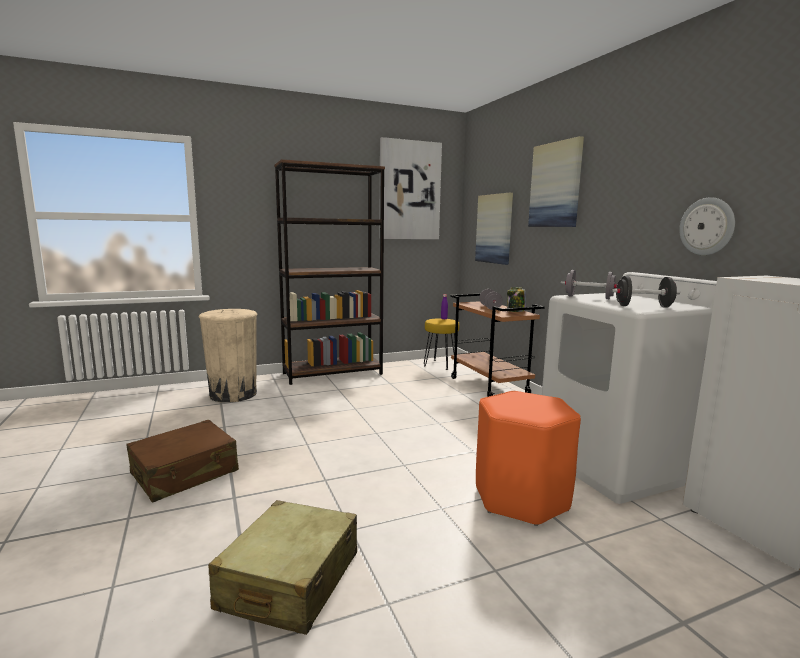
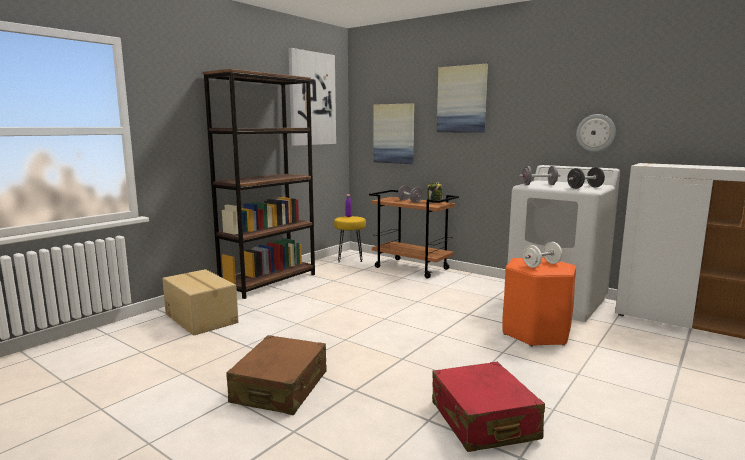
camera: 30 degrees left, 0 degrees up
beige trash can [199,309,258,403] -> cardboard box [162,269,238,336]
beige suitcase [208,500,357,635] -> red suitcase [432,362,545,452]
none -> white dumbbell [523,242,562,268]

